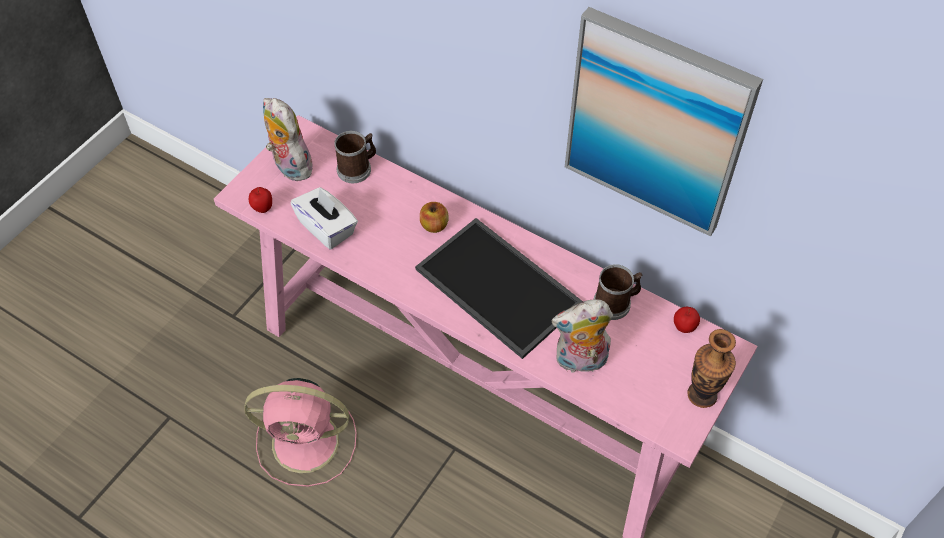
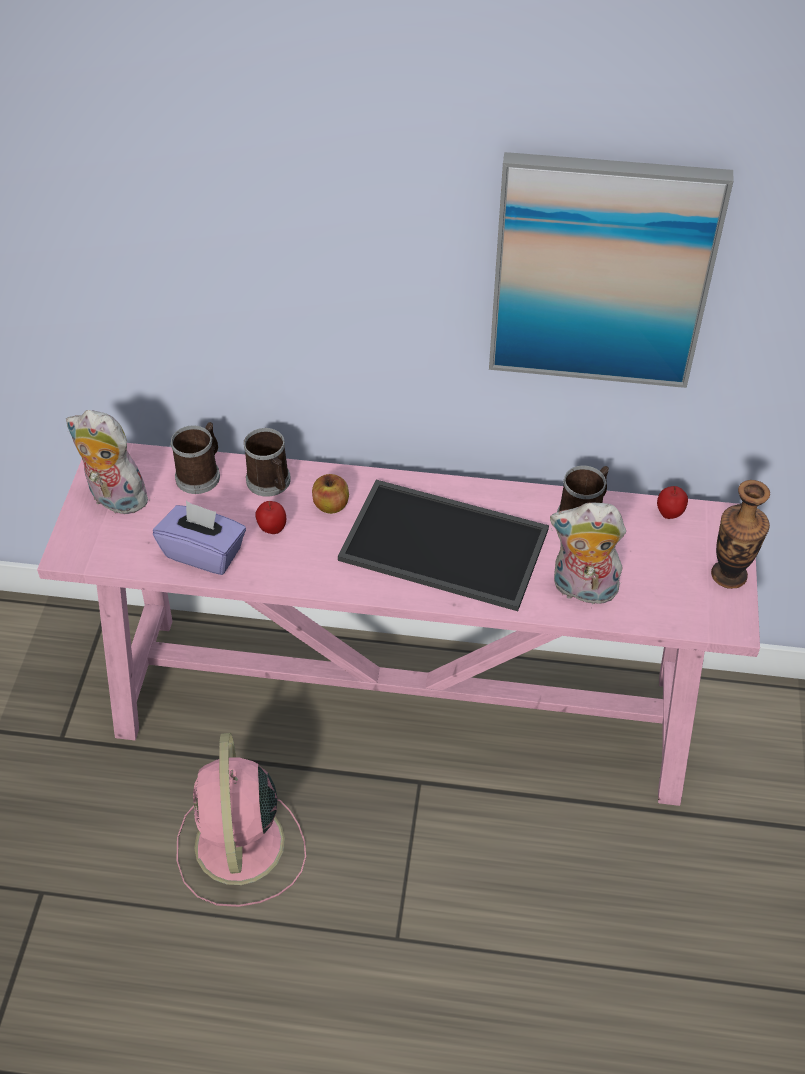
camera: 25 degrees left, 5 degrees down
pink fan [244,378,357,487] -> pink fan turned 105 degrees clockwise [177,733,306,907]
apple [249,187,272,213] -> apple moved to [255,501,286,534]
white tissue box [290,187,358,250] -> purple tissue box [153,501,246,575]
plush toy [552,299,613,373] -> plush toy turned 45 degrees clockwise [550,502,626,604]
none -> mug [244,428,291,497]

